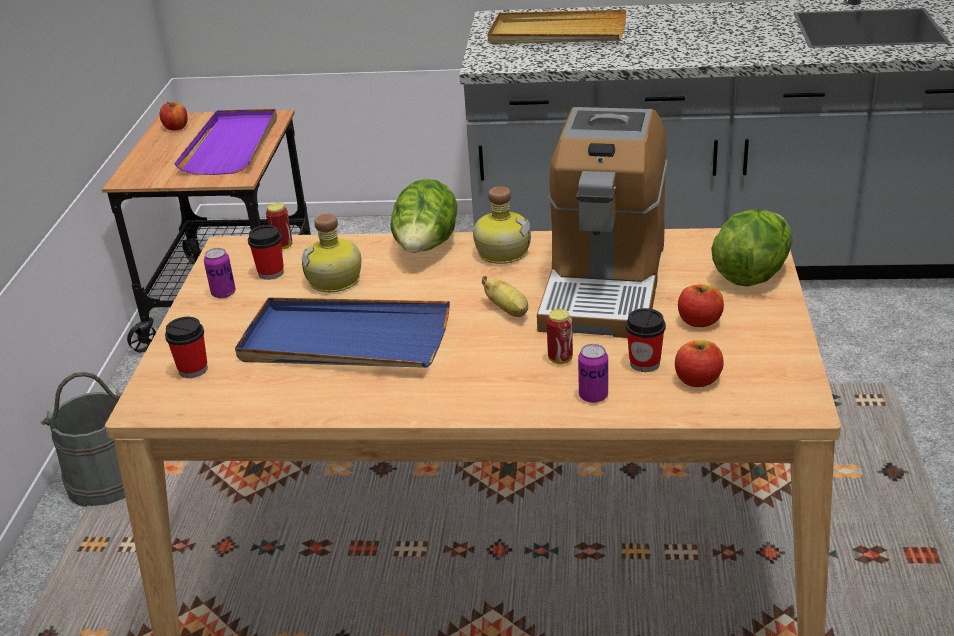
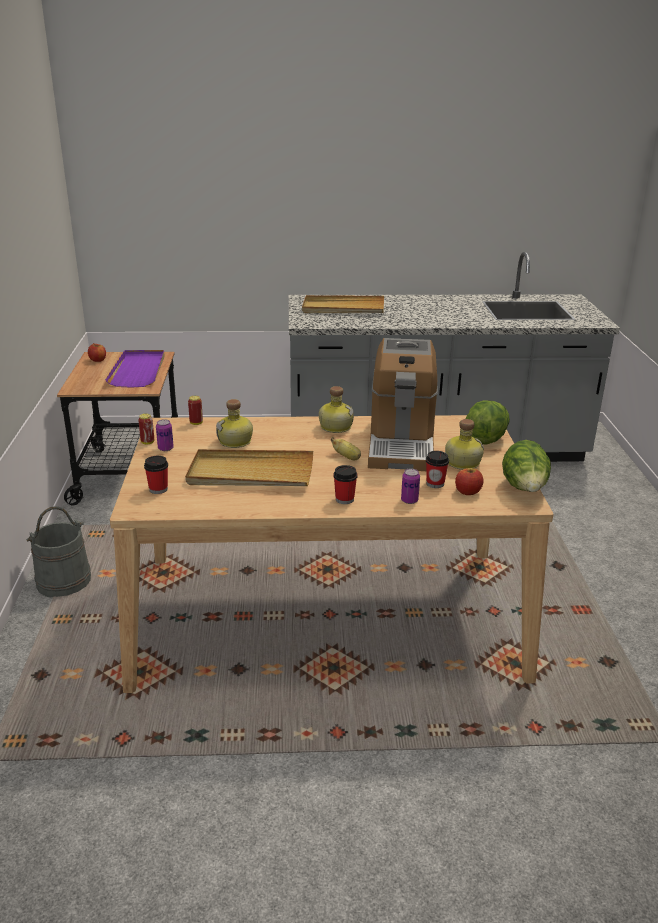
camera: 10 degrees left, 5 degrees down
blue tray [235,298,450,368] -> beige tray [185,449,313,486]
cup [248,225,284,280] -> cup moved to [333,465,357,504]
lettuce [390,179,457,253] -> lettuce moved to [502,440,551,492]
can [547,309,573,364] -> can moved to [138,414,154,444]
apple [678,284,724,327] -> bottle [445,419,484,470]

